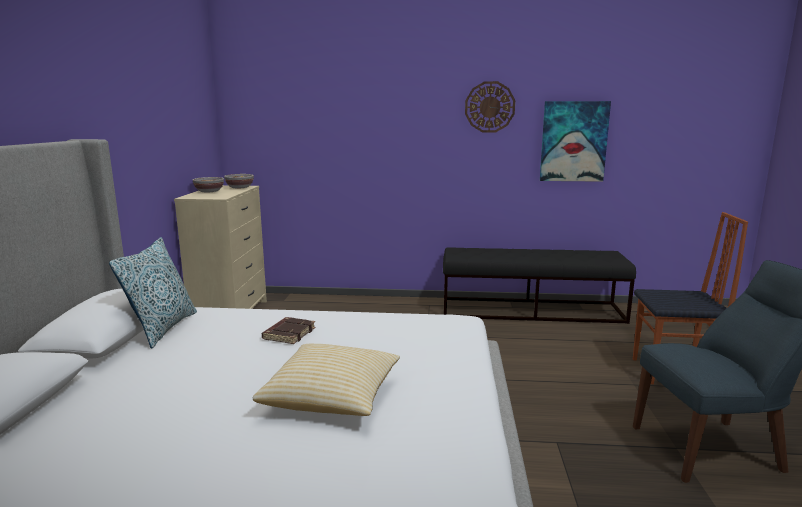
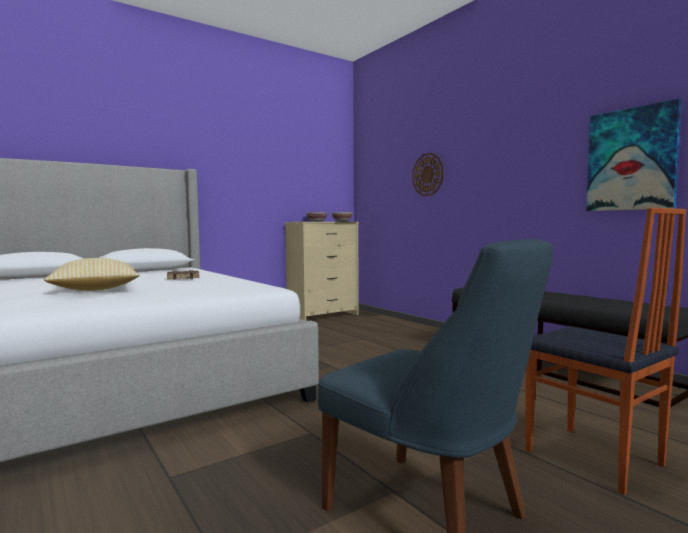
camera: 50 degrees right, 10 degrees down
pillow [109,237,197,349] -> none
wall clock [465,81,515,133] -> wall clock moved to [412,153,444,196]

